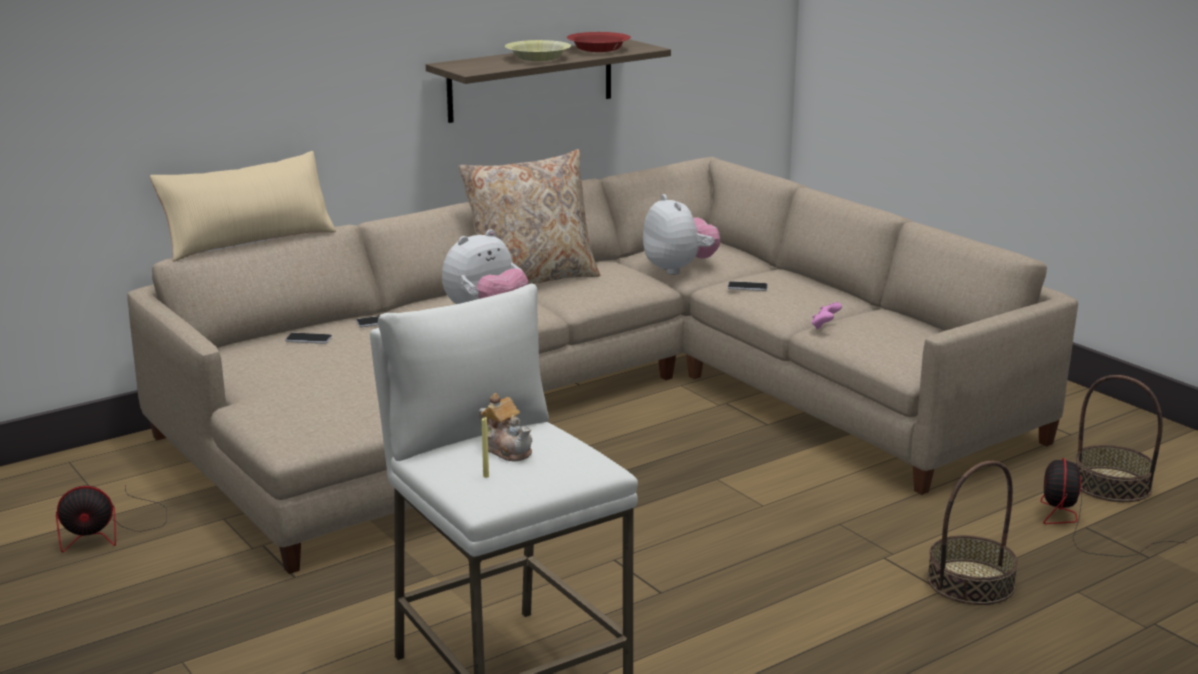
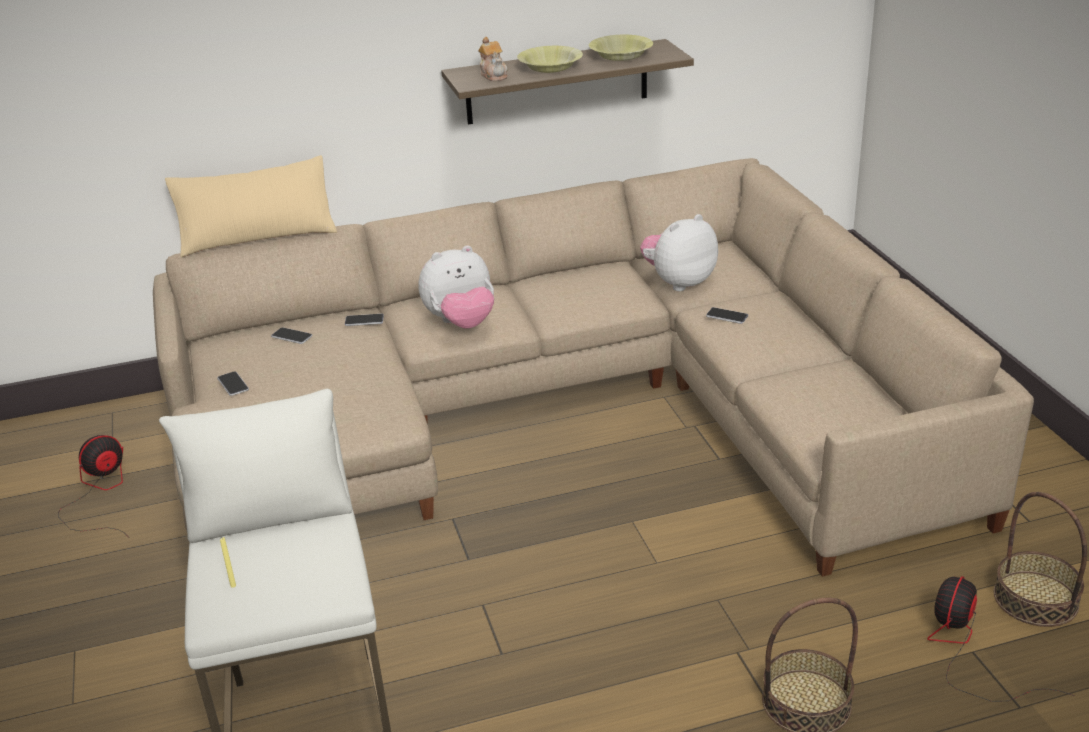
camera: 20 degrees right, 10 degrees up
fan [56,485,167,552] -> fan turned 135 degrees clockwise [58,435,123,532]
beige pillow [458,149,600,284] -> none
teapot [479,393,532,462] -> teapot moved to [478,37,508,81]
red bowl [567,32,631,52] -> yellow bowl [589,35,653,61]
plush toy [643,194,720,275] -> plush toy turned 120 degrees counterclockwise [640,214,718,291]
pink game controller [812,302,842,329] -> none
none -> phone [217,371,249,396]

